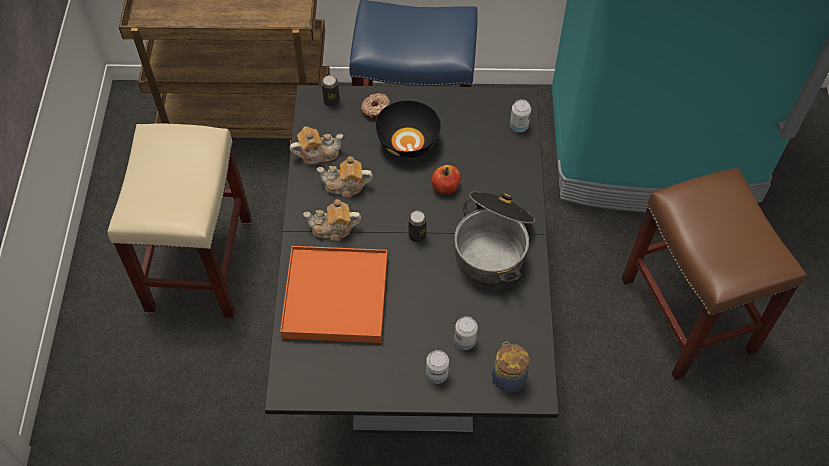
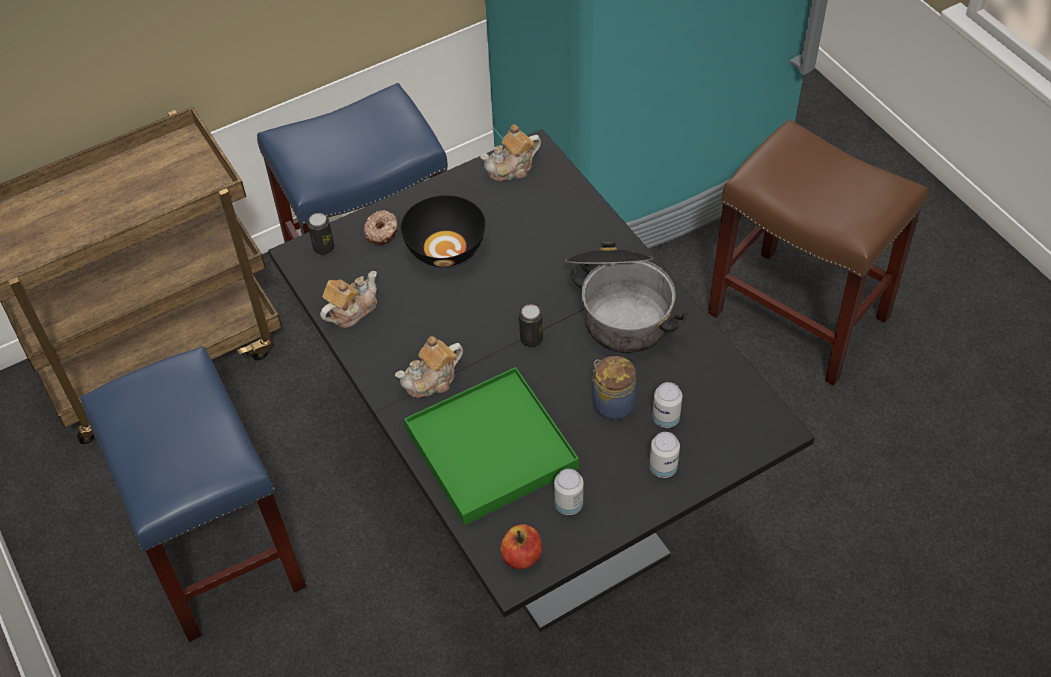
camera: 30 degrees left, 5 degrees down
beige stool [108,124,252,318] -> blue stool [80,346,307,642]
orange tray [280,246,388,343] -> green tray [404,367,579,526]
teapot [317,156,373,198] -> teapot moved to [480,124,541,181]
apple [432,165,461,194] -> apple moved to [500,524,542,569]
jar [492,341,529,393] -> jar moved to [592,356,636,420]
can [510,99,531,132] -> can moved to [554,469,584,515]

